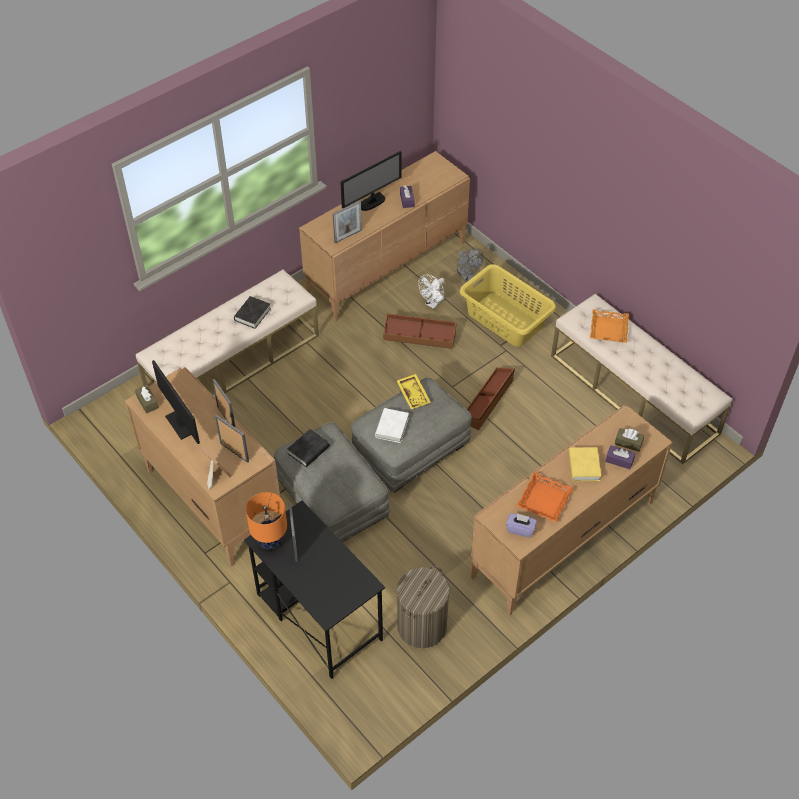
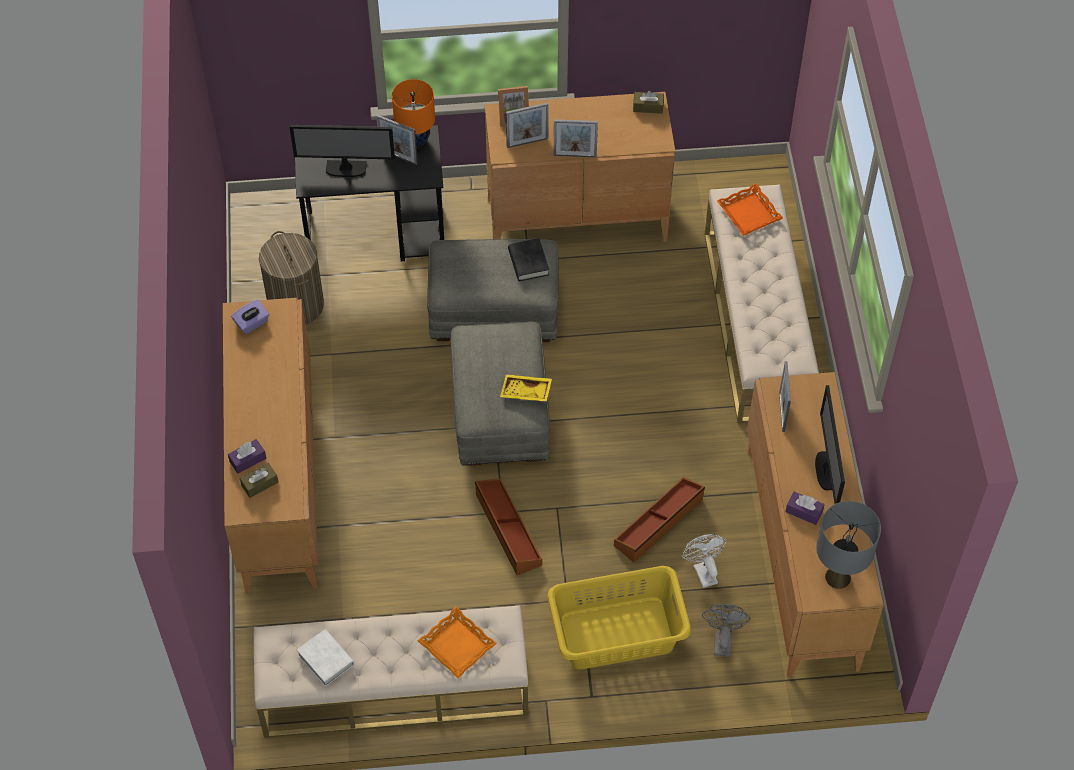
camera: 125 degrees right, 5 degrees up
monitor [152,360,200,444] -> monitor moved to [289,125,395,177]
black book [234,296,271,329] -> none
white book [375,408,409,443] -> white book moved to [297,629,354,687]
grey fan [457,249,483,282] -> grey fan turned 90 degrees clockwise [702,604,750,657]
orange tray [517,472,574,522] -> orange tray moved to [717,183,783,236]
yellow book [569,447,601,481] -> none
none -> grey table lamp [816,501,881,589]

